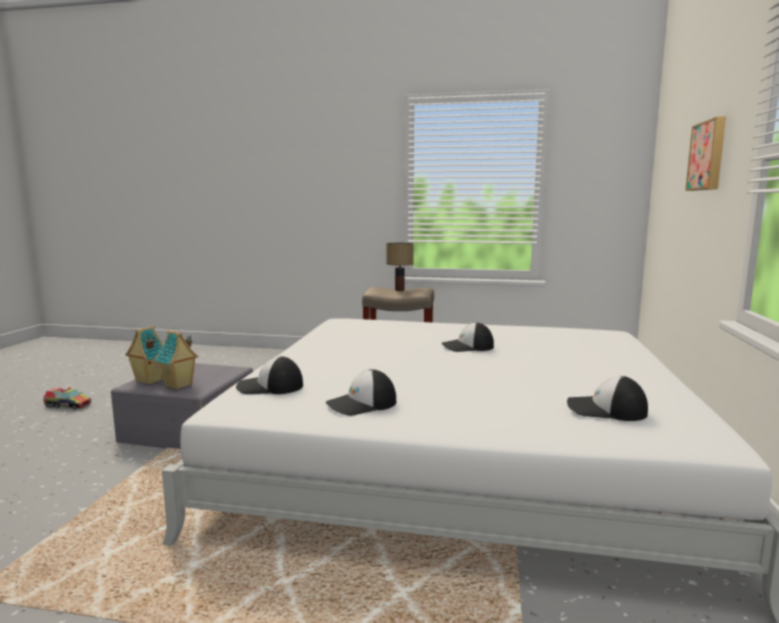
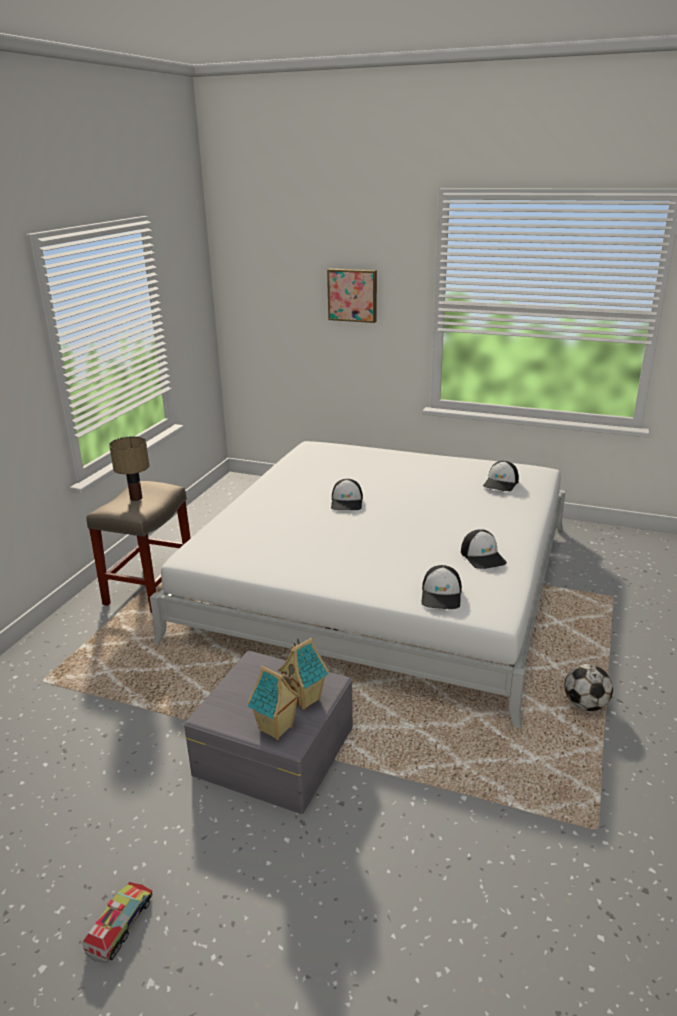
camera: 80 degrees left, 15 degrees up
none -> football [564,664,613,711]

